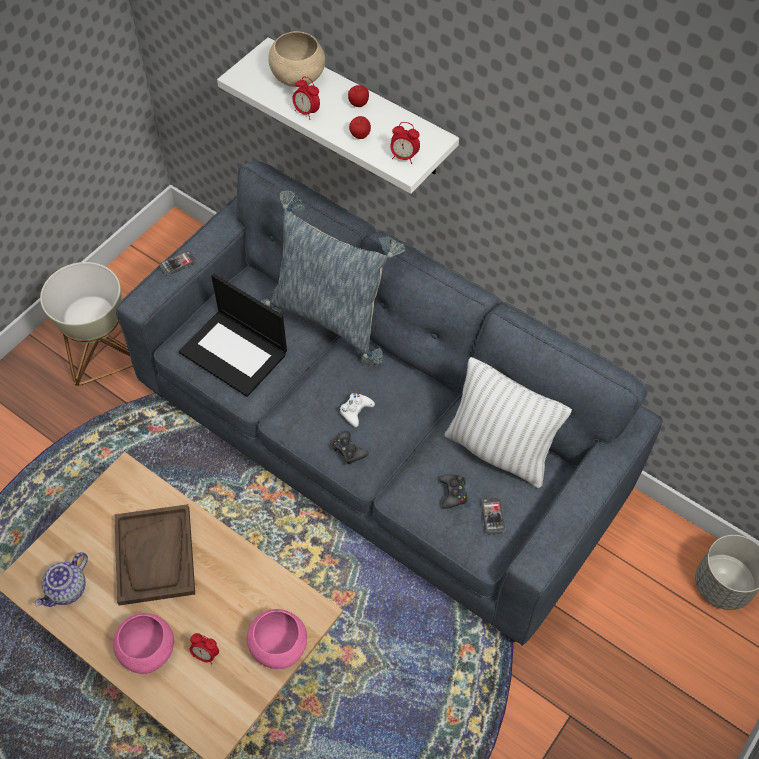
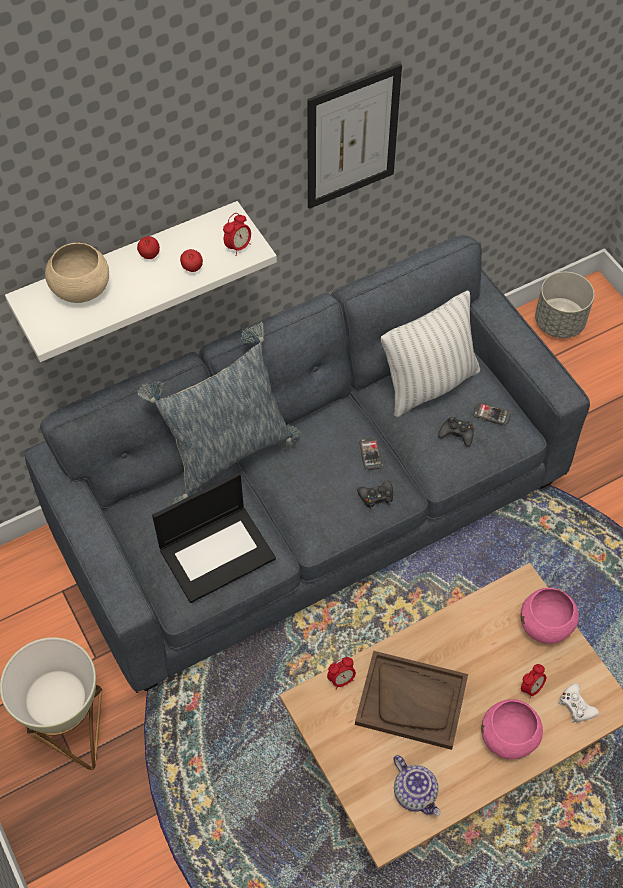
camera: 65 degrees left, 0 degrees up
phone [159,251,196,276] -> phone moved to [359,437,383,470]
alarm clock [293,77,320,120] -> alarm clock moved to [327,657,356,690]
white game controller [340,393,375,427] -> white game controller moved to [559,683,599,722]
none -> picture [307,64,402,209]

